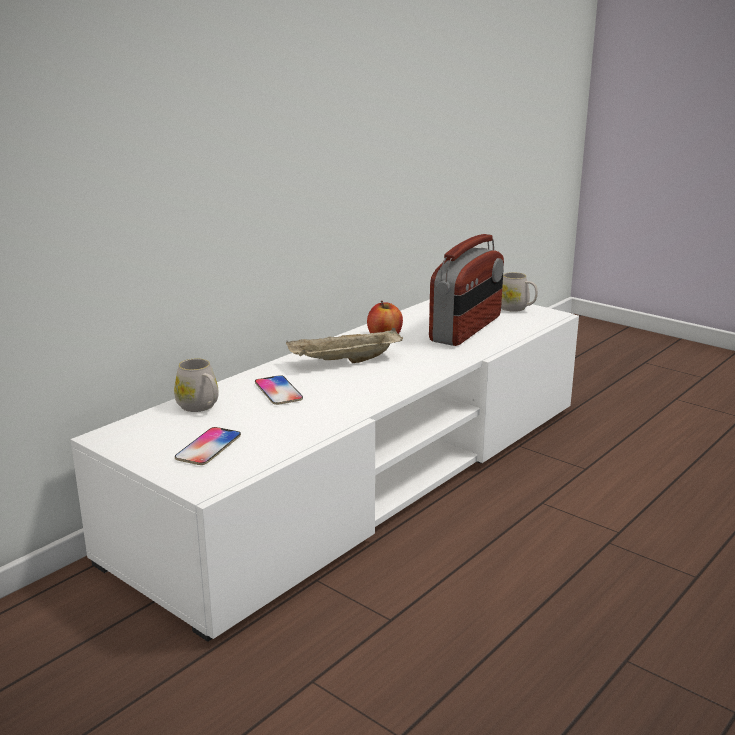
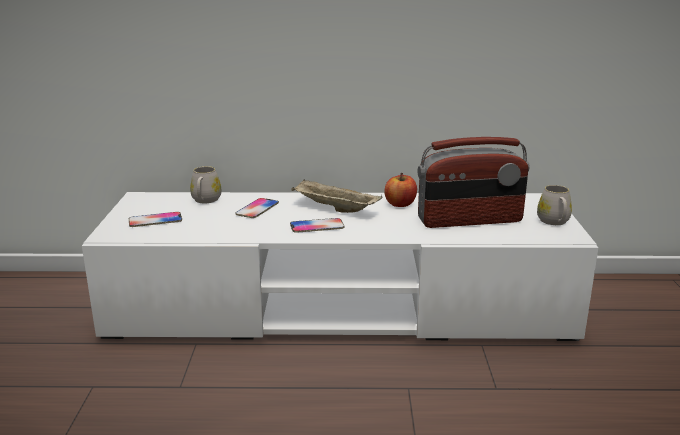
camera: 50 degrees right, 0 degrees up
none -> phone [290,218,344,233]

